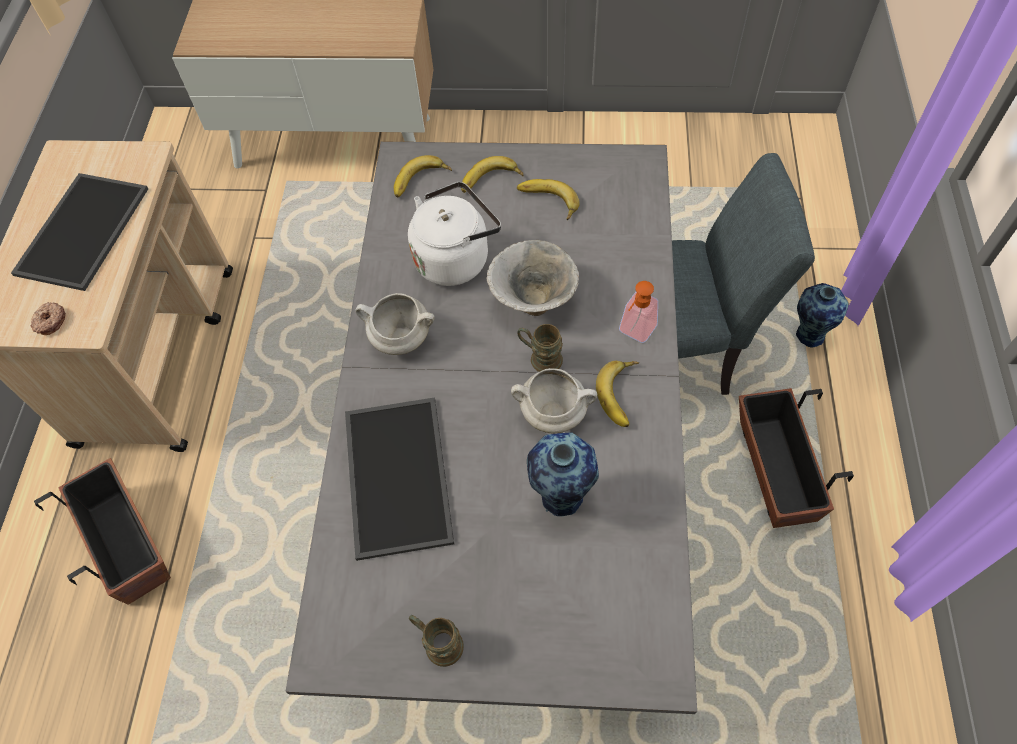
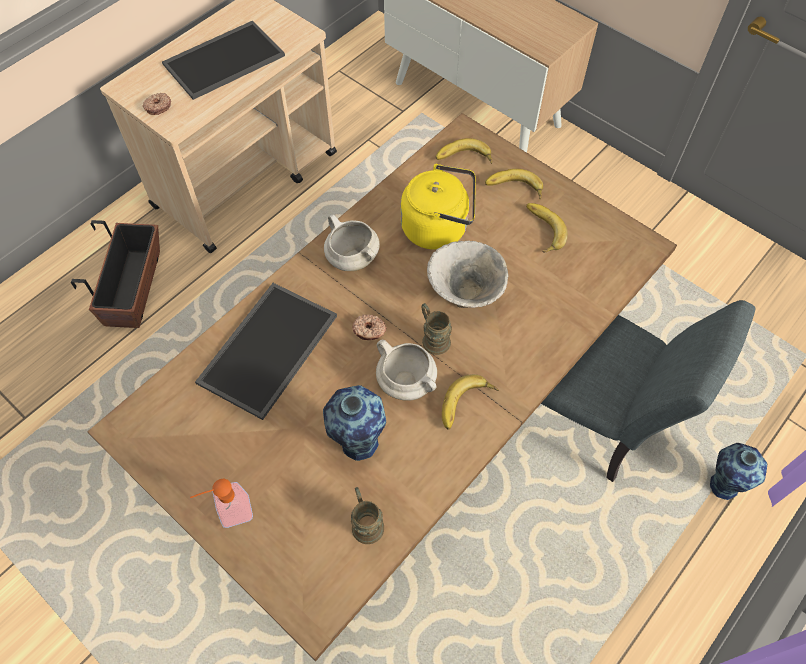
camera: 35 degrees right, 0 degrees up
grey dining table [285,141,697,714] -> brown dining table [87,113,677,661]
white kettle [408,181,501,286] -> yellow kettle [400,164,476,250]
brown mug [409,615,464,667] -> brown mug moved to [351,487,384,544]
soap dispenser [619,281,658,343] -> soap dispenser moved to [190,479,253,528]
planter [739,388,854,528] -> none
none -> donut [353,314,386,340]

